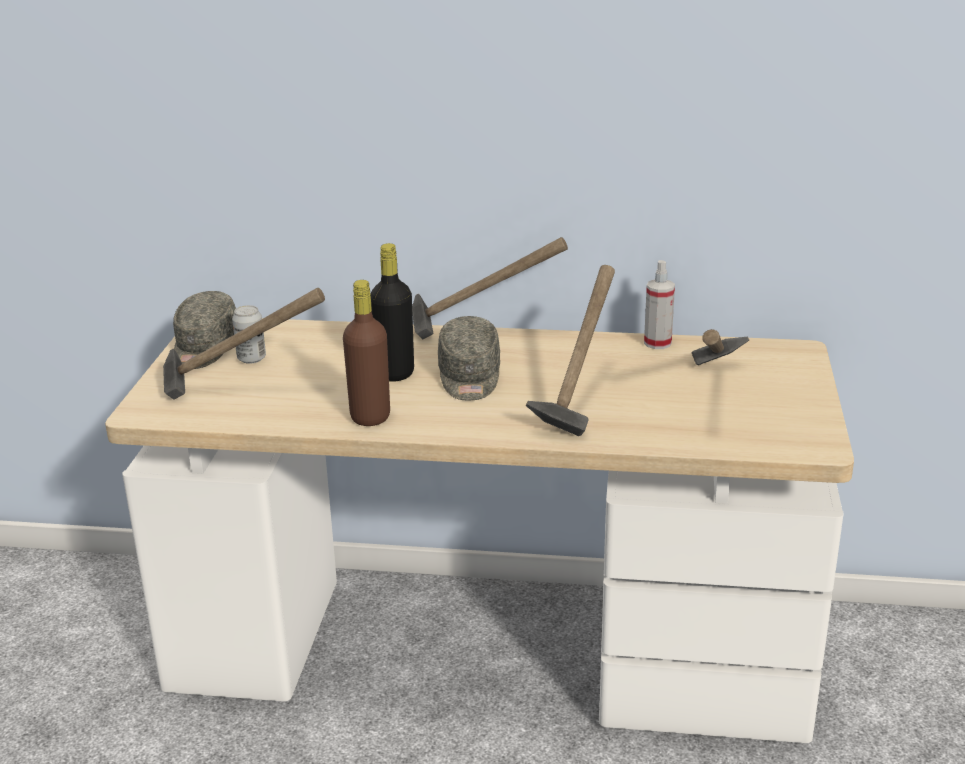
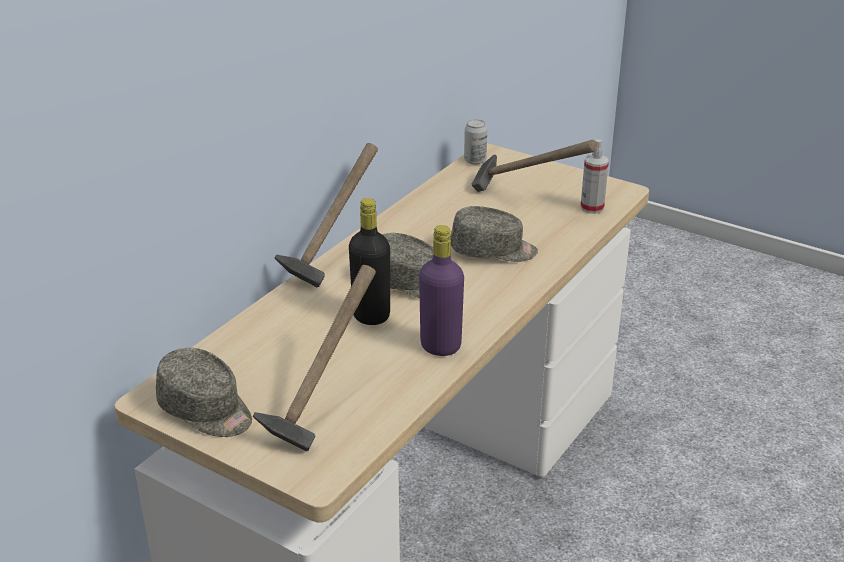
camera: 65 degrees left, 5 degrees up
can [232,305,266,364] -> can moved to [464,119,487,165]
brown bottle [343,280,390,426] -> purple bottle [419,225,464,356]
hammer [526,265,615,436] -> grey cap [451,206,538,262]
spray bottle [644,260,675,349] -> spray bottle moved to [580,139,609,214]

